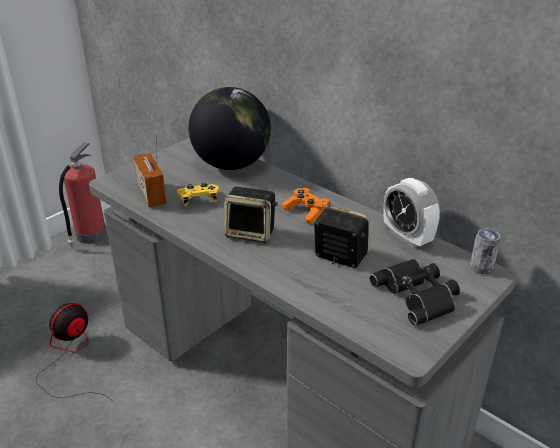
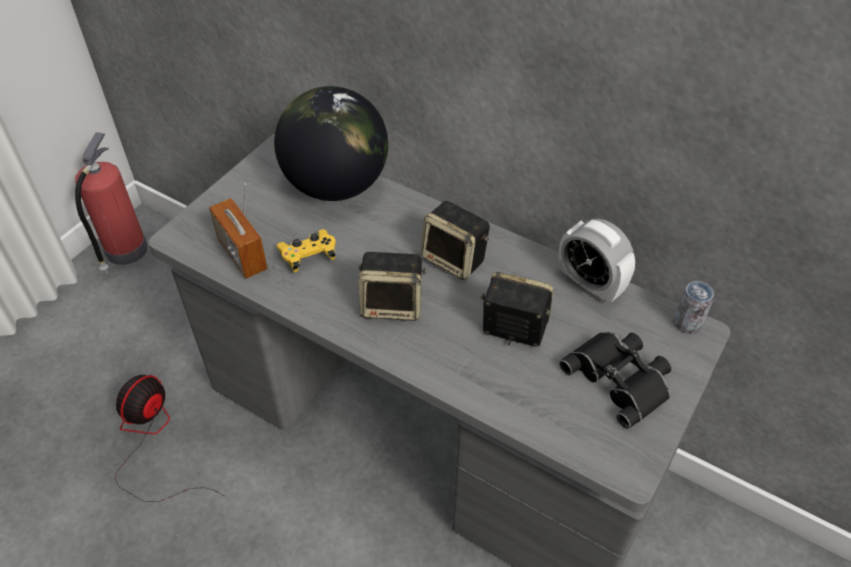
camera: 10 degrees left, 15 degrees up
orange game controller [282,188,330,225] -> speaker [421,201,490,280]

